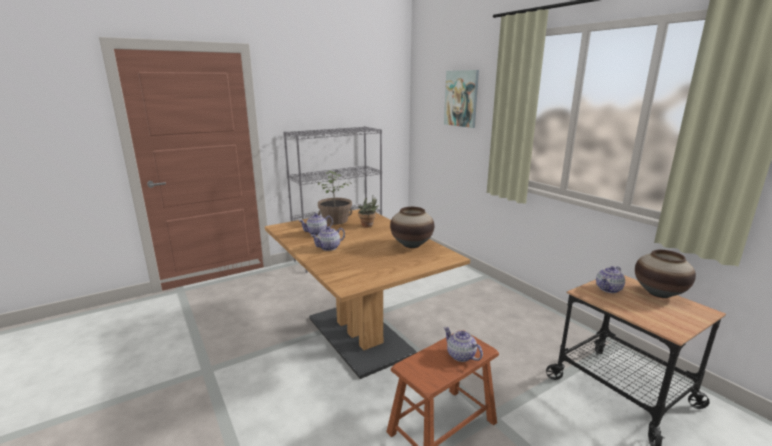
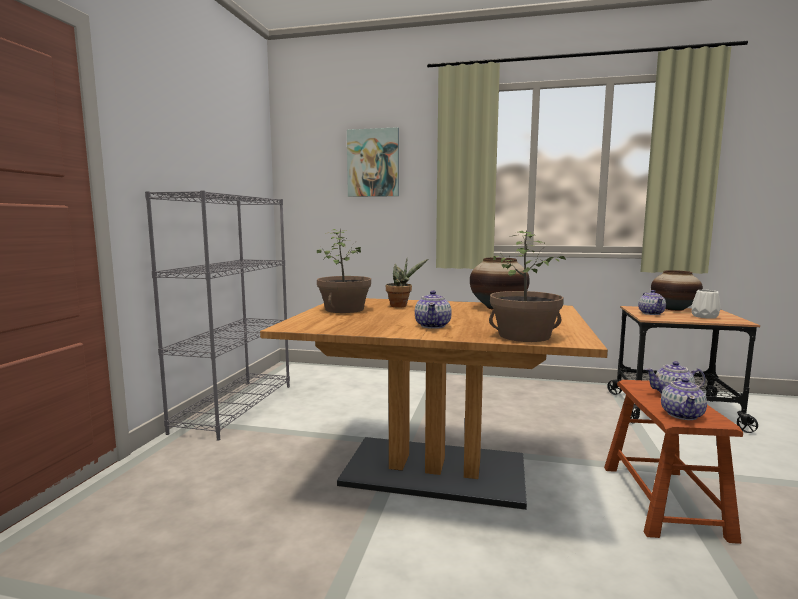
camera: 45 degrees left, 10 degrees down
teapot [299,213,333,236] -> teapot moved to [661,378,707,420]
none -> potted plant [489,230,566,342]
none -> white vase [692,290,721,319]

